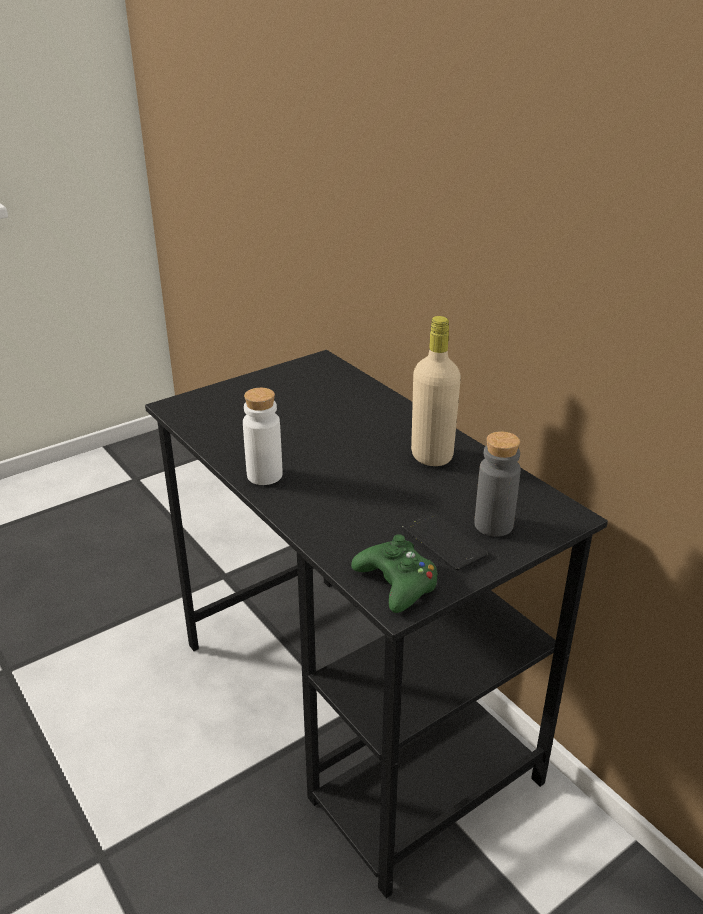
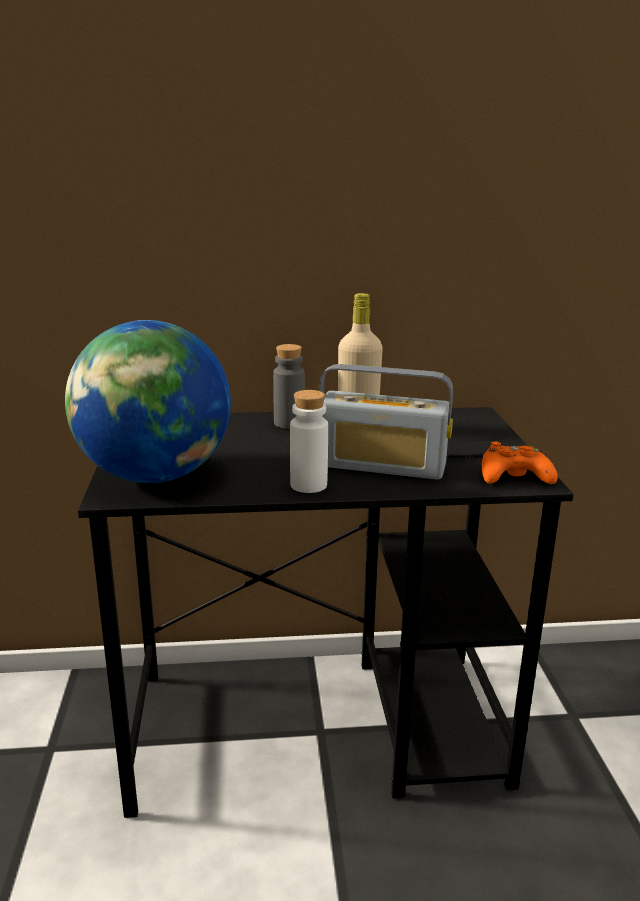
camera: 60 degrees left, 10 degrees down
green game controller [351,534,438,613] -> orange game controller [482,441,558,484]
grey bottle [474,431,521,537] -> grey bottle moved to [273,344,305,429]
none -> globe [65,320,231,483]
none -> radio [319,364,453,480]

